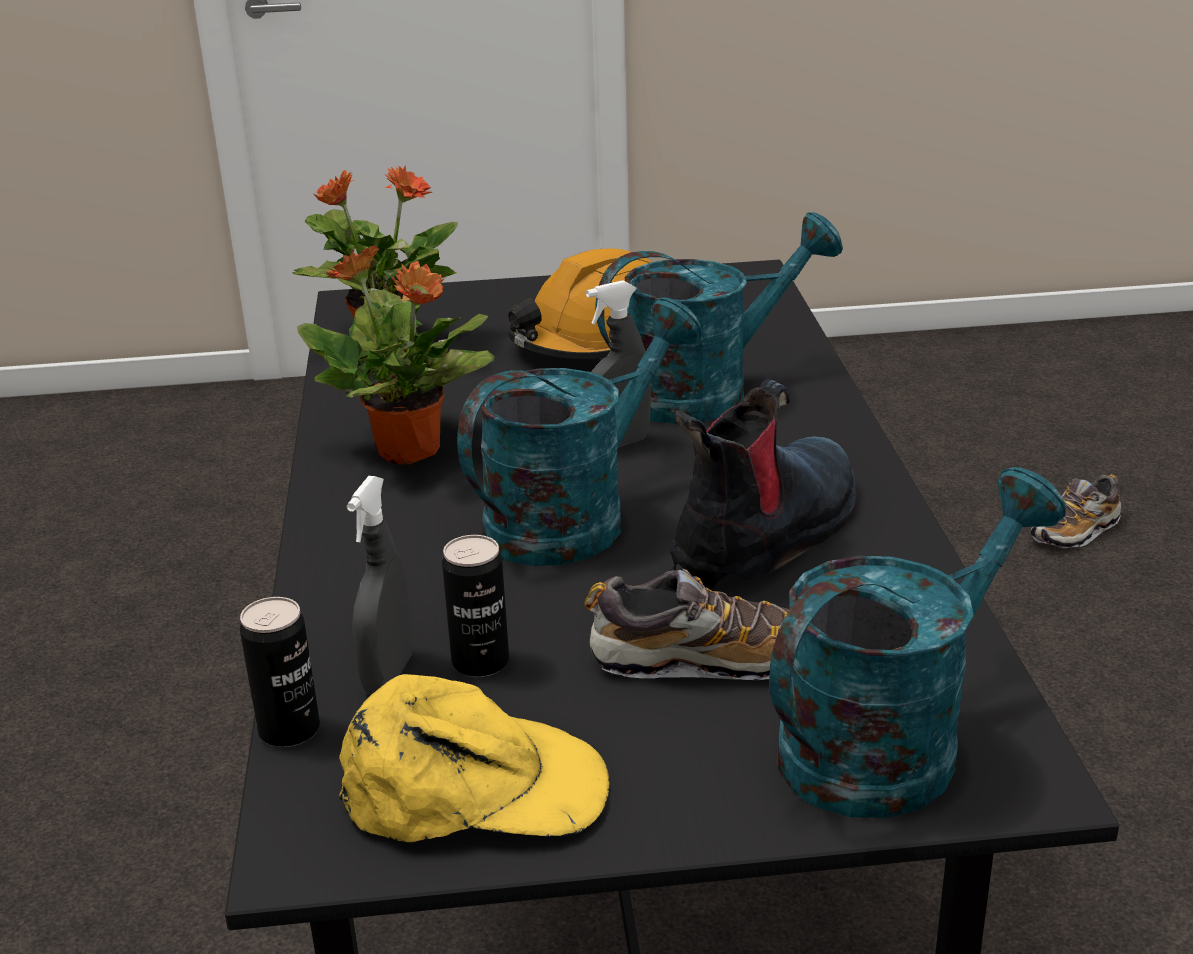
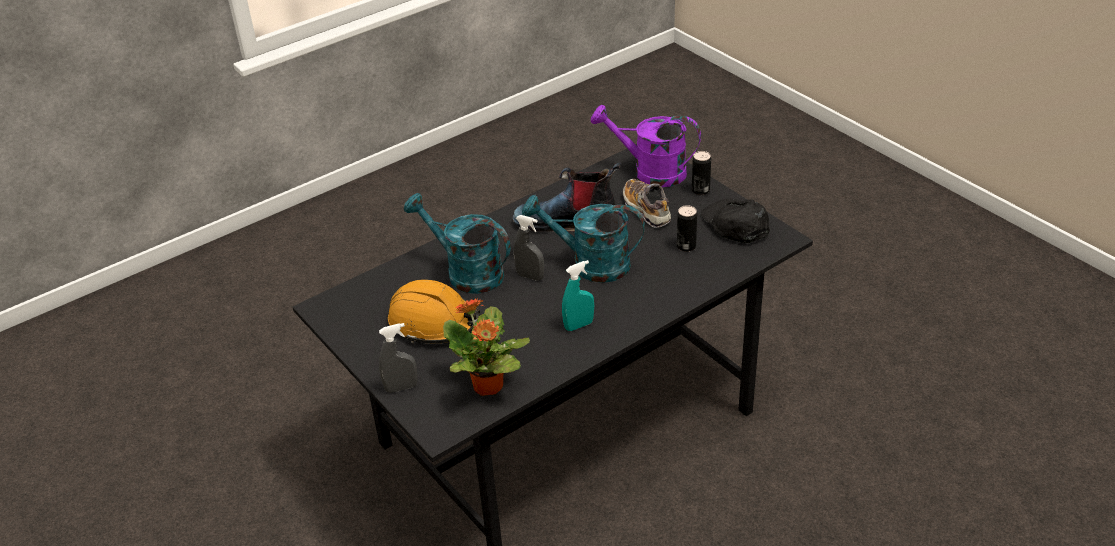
camera: 120 degrees left, 10 degrees up
can [240,597,320,747] -> can moved to [692,151,711,195]
potted plant [297,245,495,465] -> turquoise spray bottle [562,260,594,331]
yellow cap [339,674,609,842] -> black cap [700,199,770,243]
grey spray bottle [347,476,412,695] -> grey spray bottle moved to [379,323,418,393]
turquoise watering can [769,467,1066,818] -> purple watering can [591,104,701,187]
shoe [1030,474,1121,548] -> none

